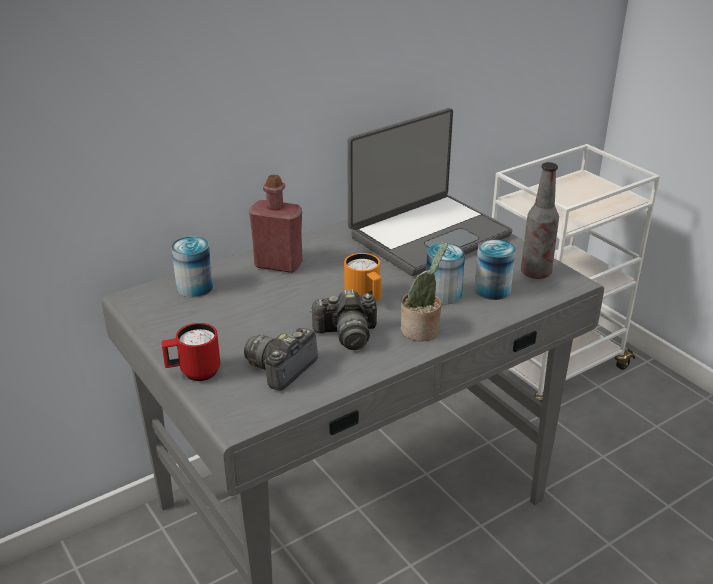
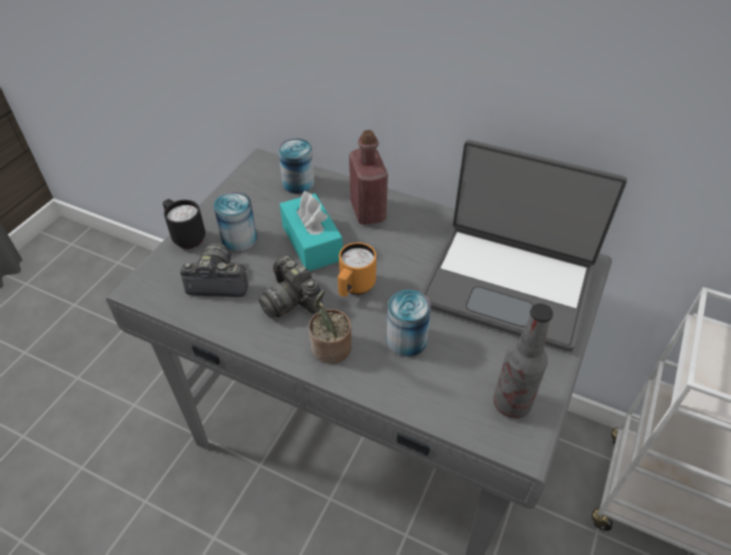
camera: 60 degrees right, 15 degrees up
red mug [161,323,220,381] -> black mug [163,199,205,249]
can [474,239,516,300] -> can moved to [214,192,257,252]
none -> turquoise tissue box [280,191,343,271]

